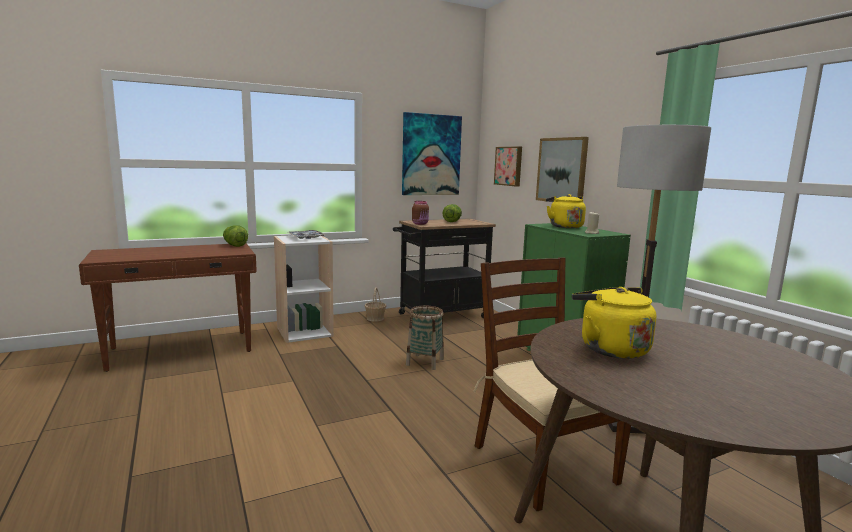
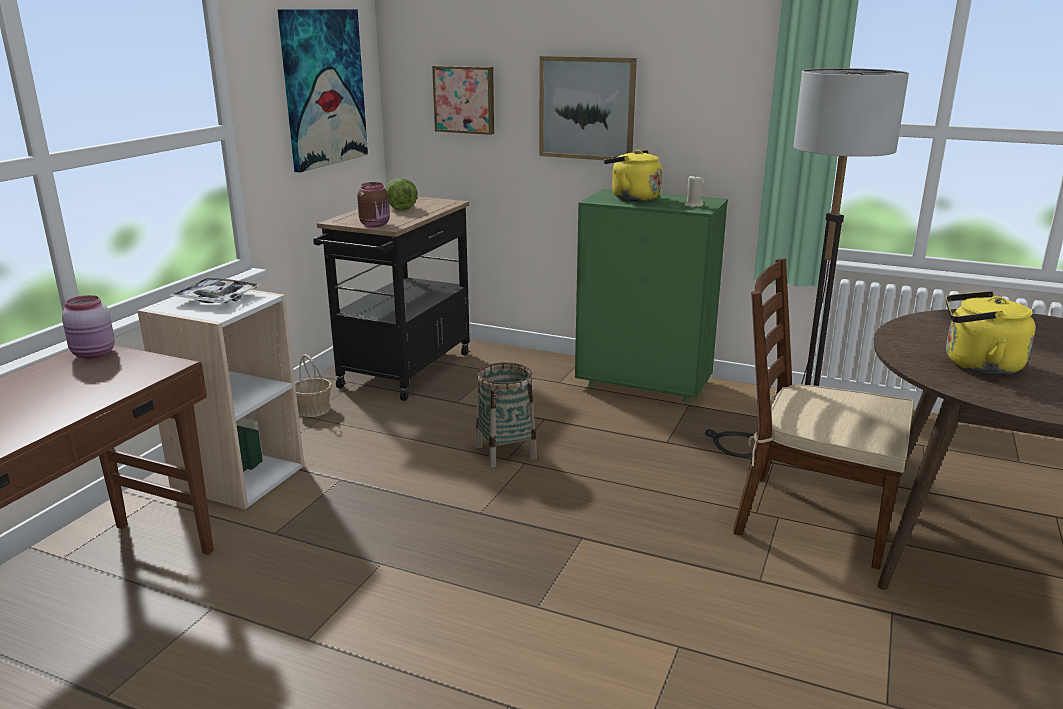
camera: 40 degrees left, 10 degrees up
lettuce [223,225,248,247] -> pink jar [62,295,115,359]

